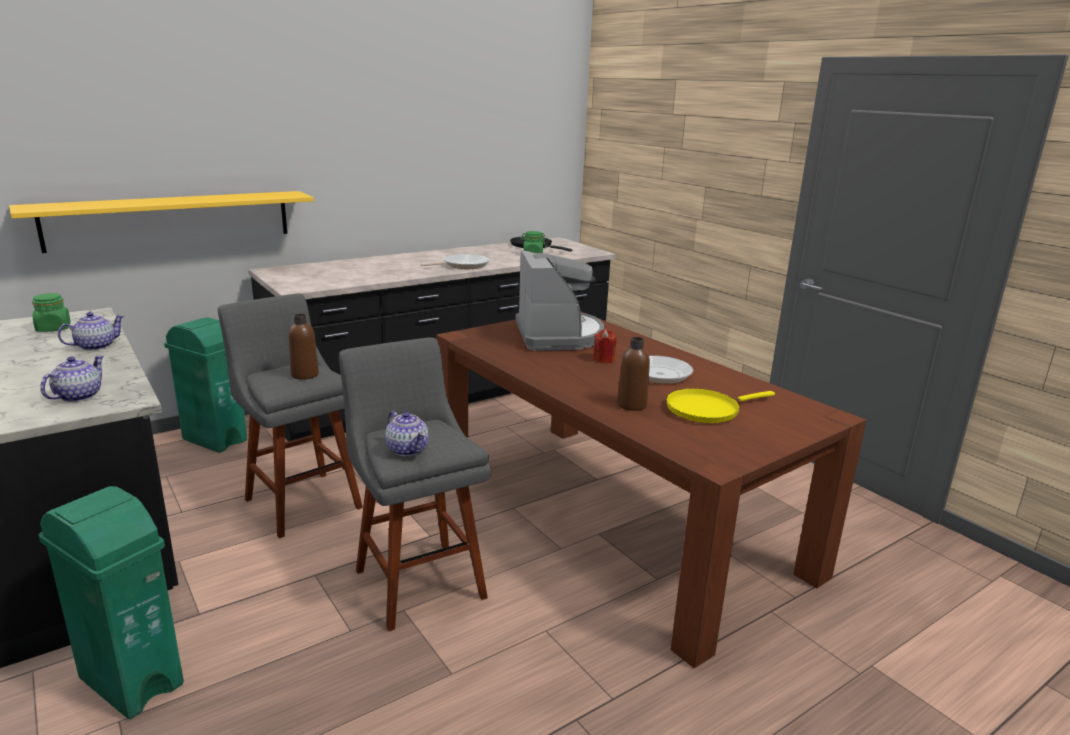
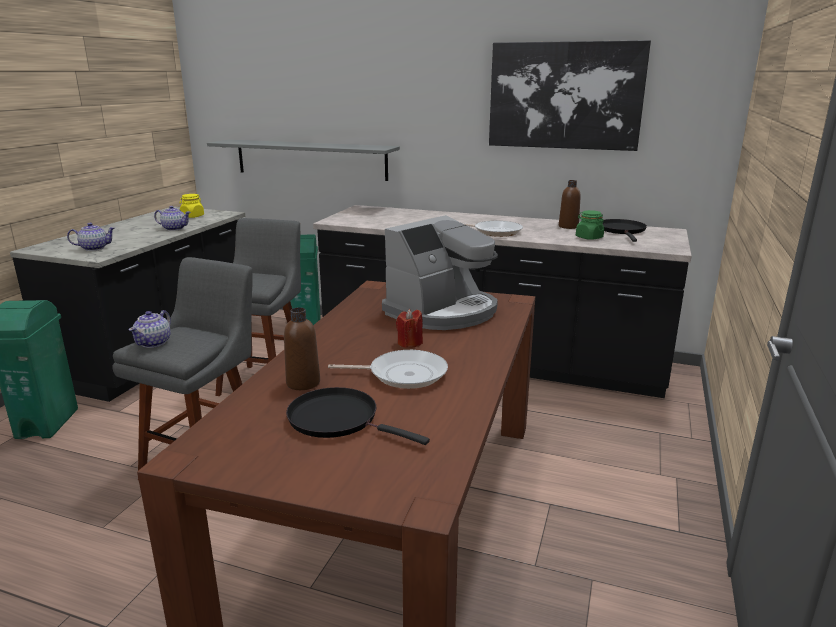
camera: 55 degrees right, 0 degrees up
yellow shelf [9,191,314,253] -> grey shelf [207,140,400,181]
green jar [32,293,71,332] -> yellow jar [180,194,204,218]
brown bottle [289,314,319,380] -> brown bottle moved to [559,180,581,229]
yellow frying pan [666,388,775,423] -> black frying pan [286,387,430,445]
none -> picture [489,40,651,151]

